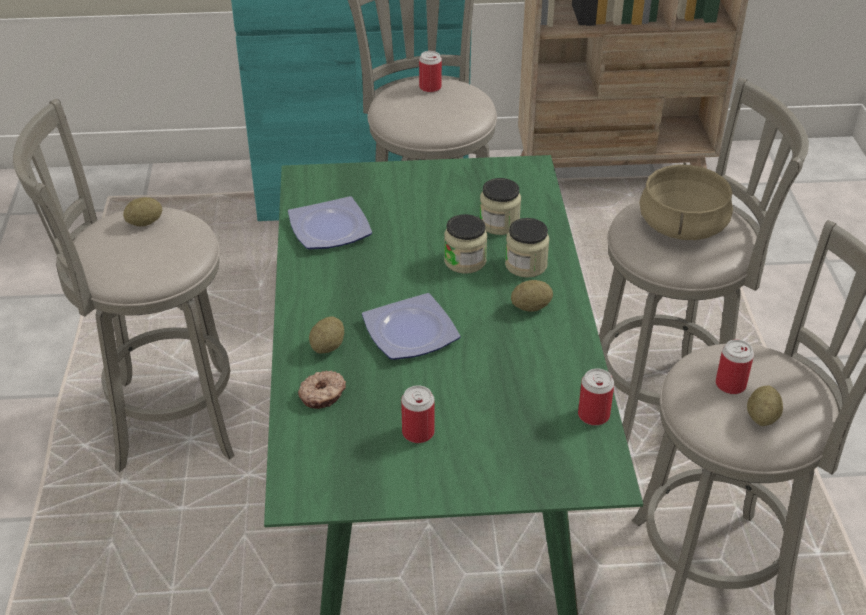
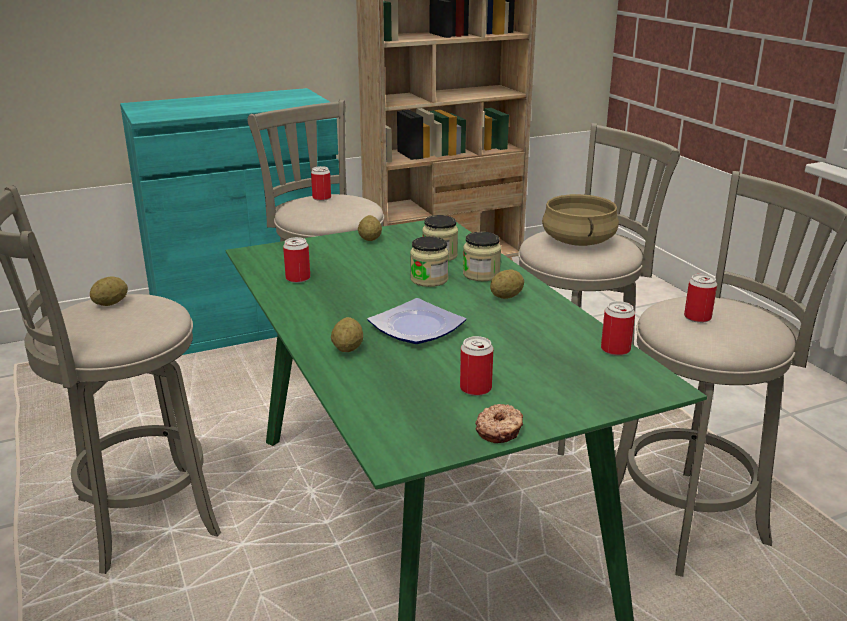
camera: 20 degrees left, 15 degrees down
plate [288,196,372,250] -> can [283,237,310,283]
donut [298,371,346,409] -> donut moved to [475,404,523,443]
potato [747,385,783,426] -> potato moved to [358,215,382,241]

